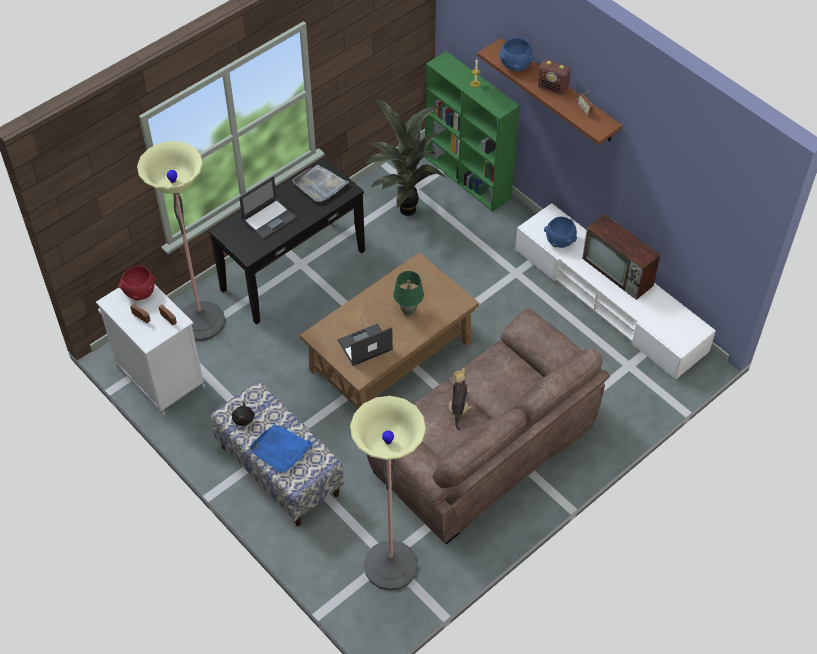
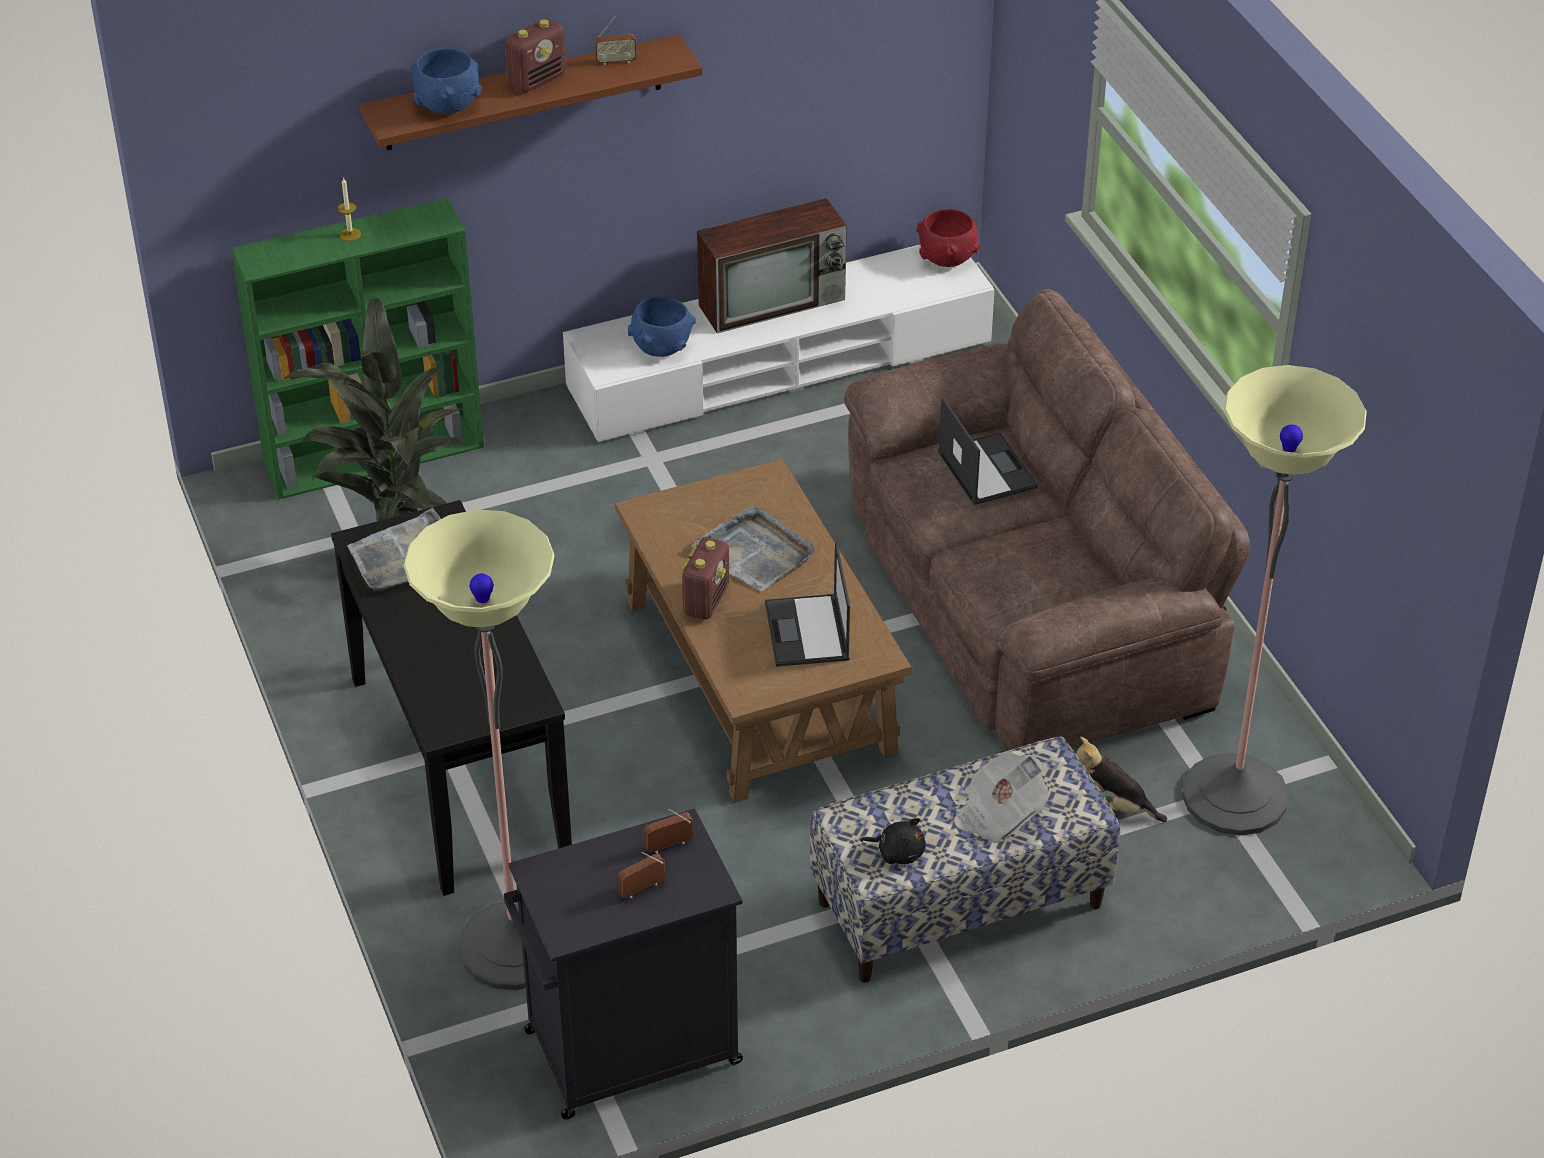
camera: 70 degrees left, 10 degrees down
white cabinet [96,285,206,416] -> black cabinet [504,808,743,1120]
red bowl [118,266,155,301] -> red bowl moved to [916,209,980,267]
laptop [239,176,297,240] -> laptop moved to [938,397,1038,505]
blue tray [249,424,313,472] -> newspaper [954,751,1048,844]
green table lamp [393,271,424,316] -> grey tray [692,507,815,591]
plush toy [449,368,472,430] -> plush toy moved to [1076,737,1167,822]
none -> radio [680,538,729,620]

